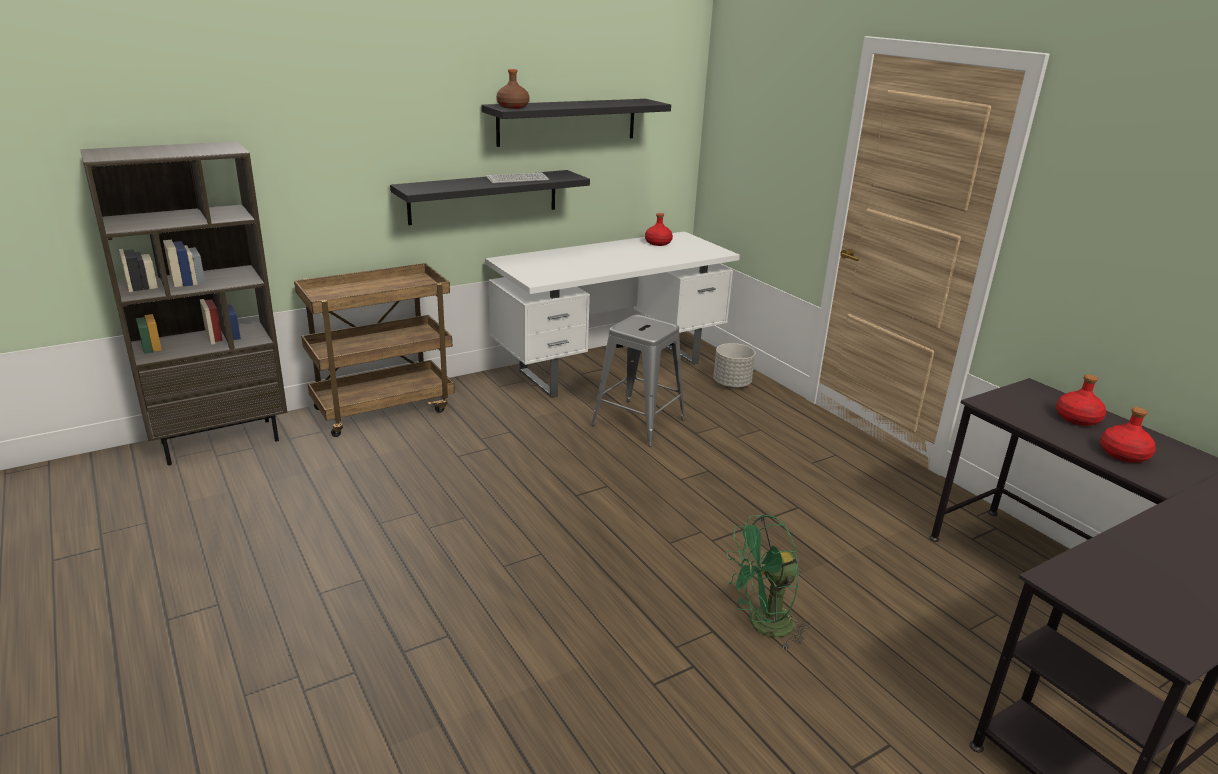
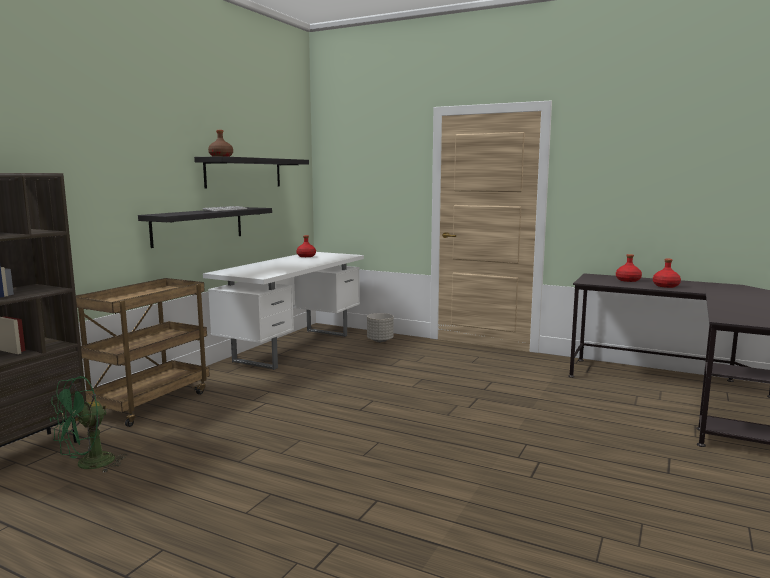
camera: 30 degrees left, 15 degrees down
grey stool [591,315,685,446] -> none
green fan [727,515,811,650] -> green fan moved to [50,376,127,473]

